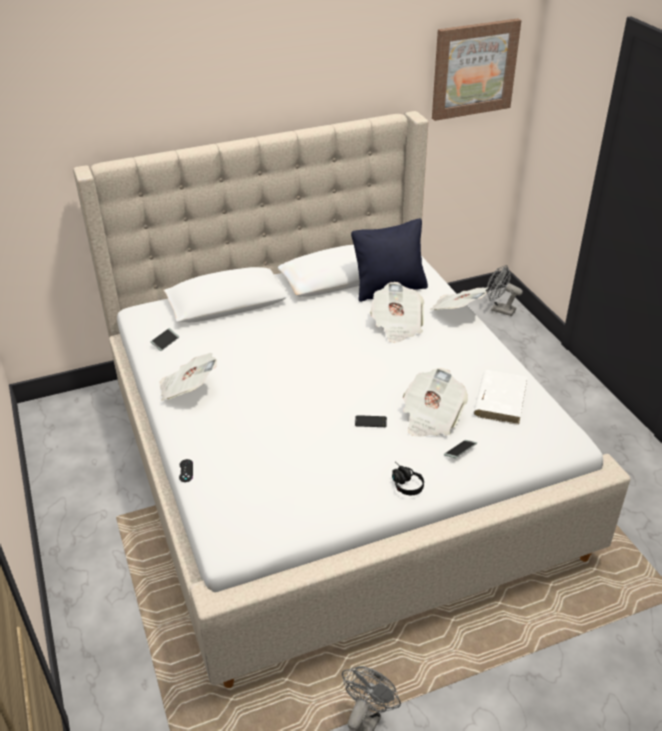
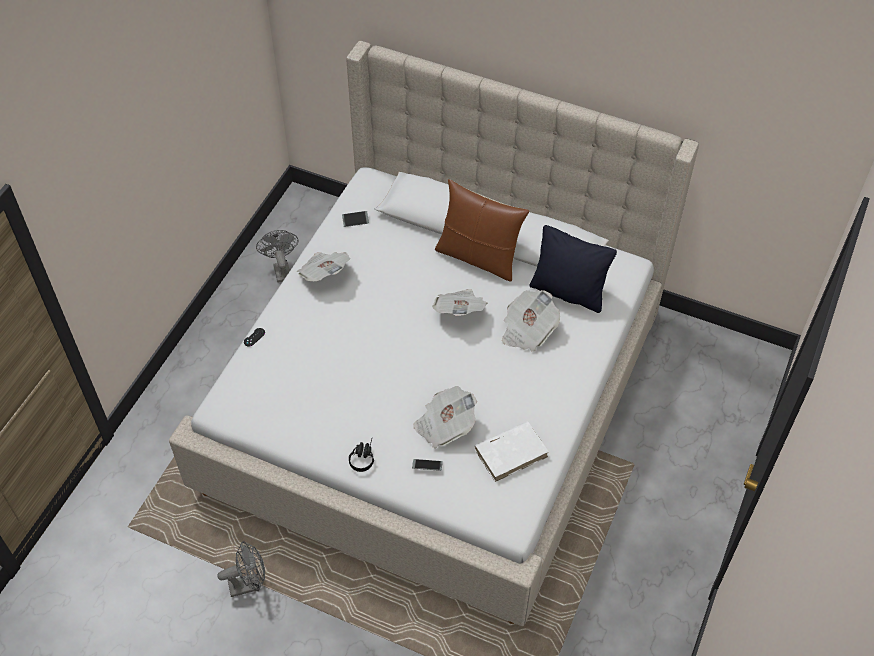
camera: 45 degrees right, 15 degrees up
phone [355,415,387,427] -> none
newspaper [430,287,488,310] -> newspaper moved to [432,289,488,316]
picture [432,18,521,121] -> none
grey fan [487,265,523,316] -> grey fan moved to [256,230,298,283]
none -> brown pillow [435,179,529,281]

